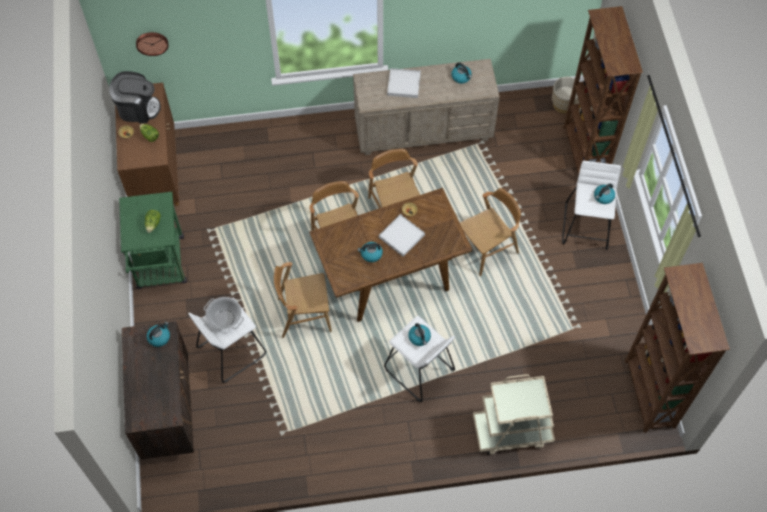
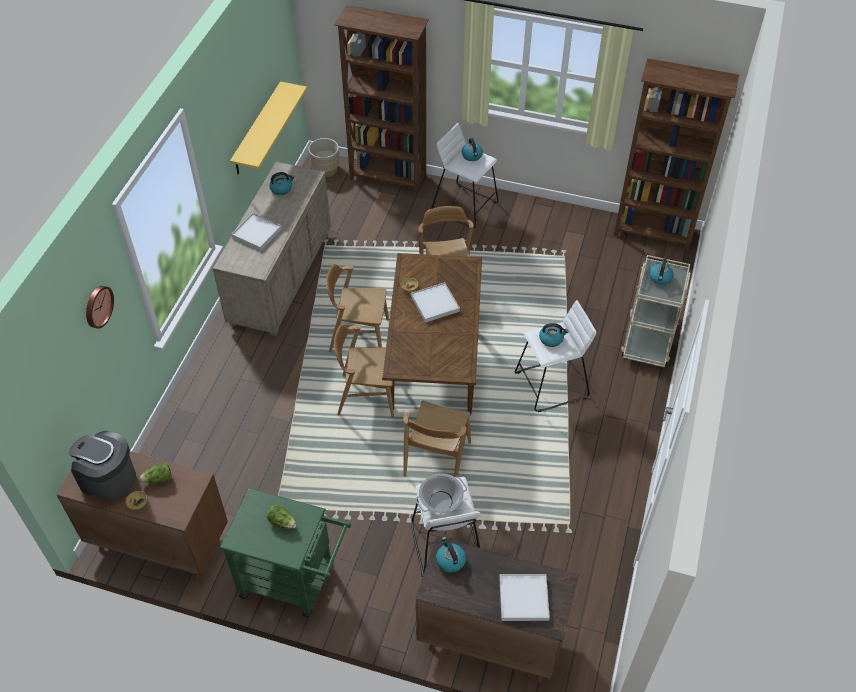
camera: 65 degrees left, 10 degrees down
coffee machine [109,71,161,123] -> coffee machine turned 90 degrees counterclockwise [69,431,136,501]
wall clock [136,32,168,56] -> wall clock moved to [86,286,114,329]
kettle [357,242,383,262] -> kettle moved to [649,259,674,285]
none -> yellow shelf [230,81,307,175]
none -> white tray [499,574,550,621]

